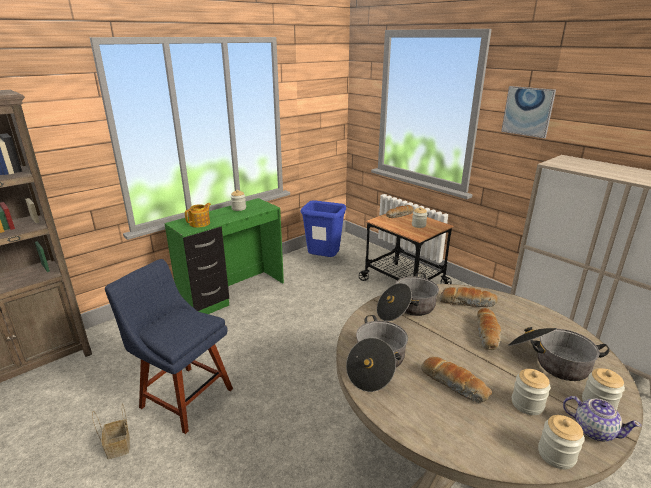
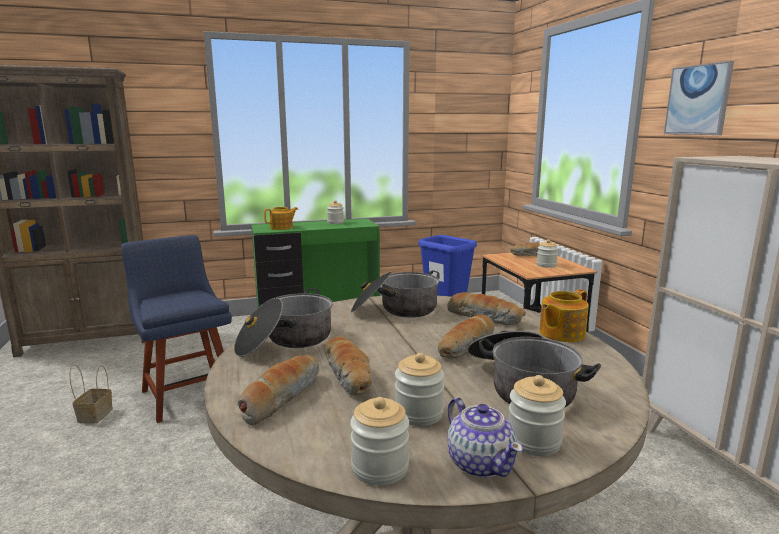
camera: 25 degrees right, 10 degrees down
none -> bread [238,355,319,426]
none -> teapot [539,289,589,342]

